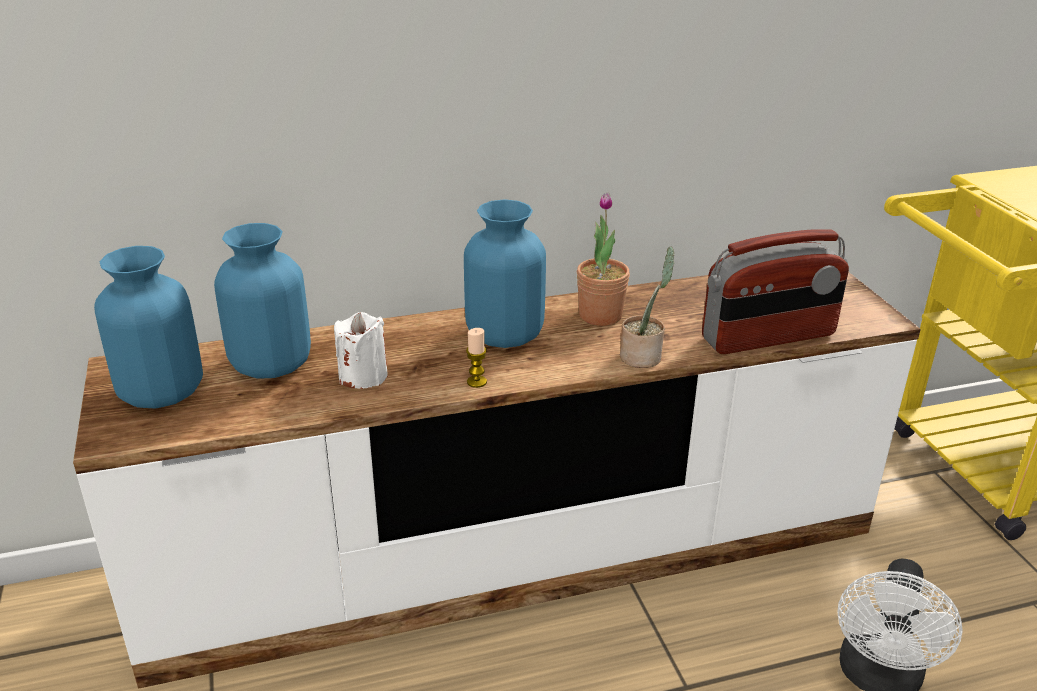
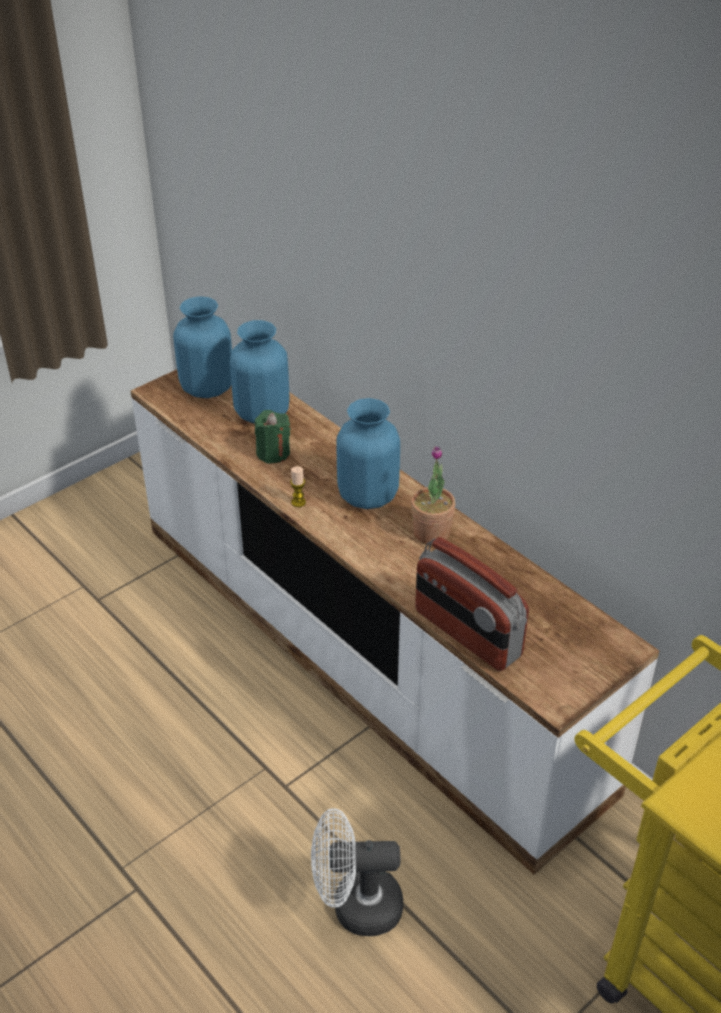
camera: 65 degrees right, 10 degrees up
white candle [334,312,388,389] -> green candle [255,410,291,464]
potted plant [620,247,674,368] -> none

